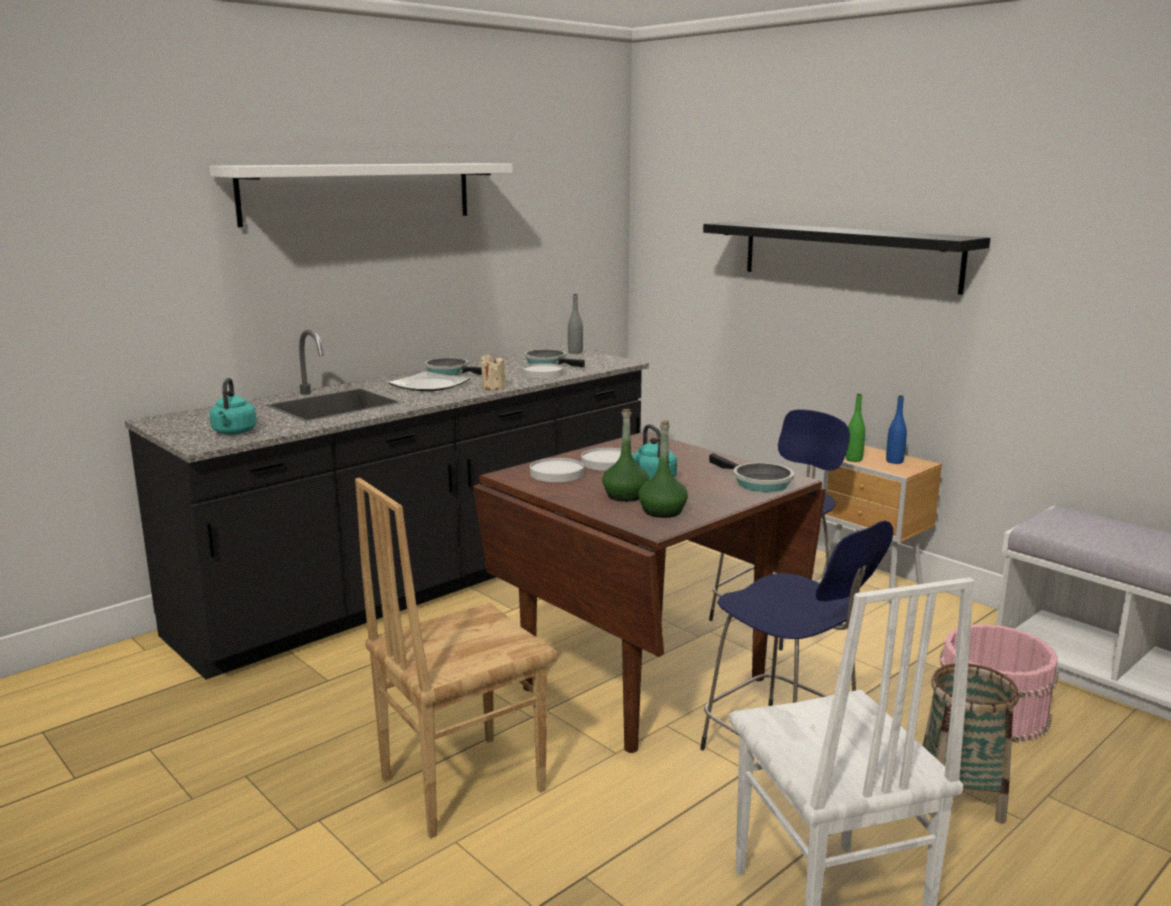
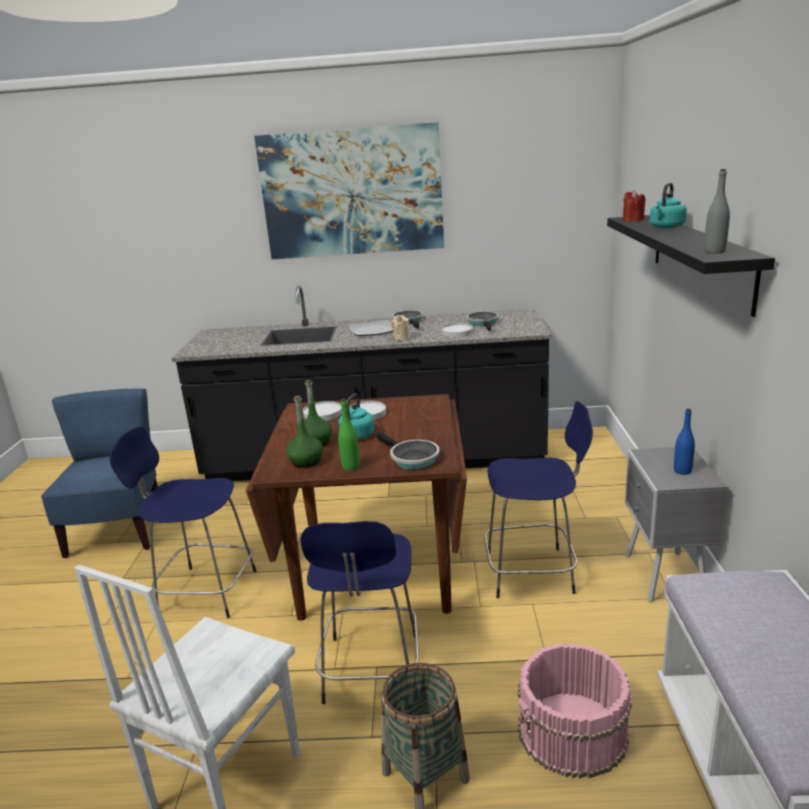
camera: 45 degrees right, 5 degrees up
white shelf [210,163,513,227] -> picture [254,122,444,259]
turquoise kettle [210,378,257,435] -> turquoise kettle moved to [650,183,687,228]
brown chair [355,477,558,838] -> blue stool [110,427,256,618]
grey bottle [568,294,583,354] -> grey bottle moved to [704,169,730,254]
frying pan [709,453,794,492] -> frying pan turned 45 degrees counterclockwise [376,432,440,470]
brown nightstand [821,445,942,604] -> grey nightstand [625,447,727,603]
green bottle [845,394,865,462] -> green bottle moved to [338,399,360,470]
none -> blue chair [41,389,158,558]
none -> red candle [623,190,645,222]

